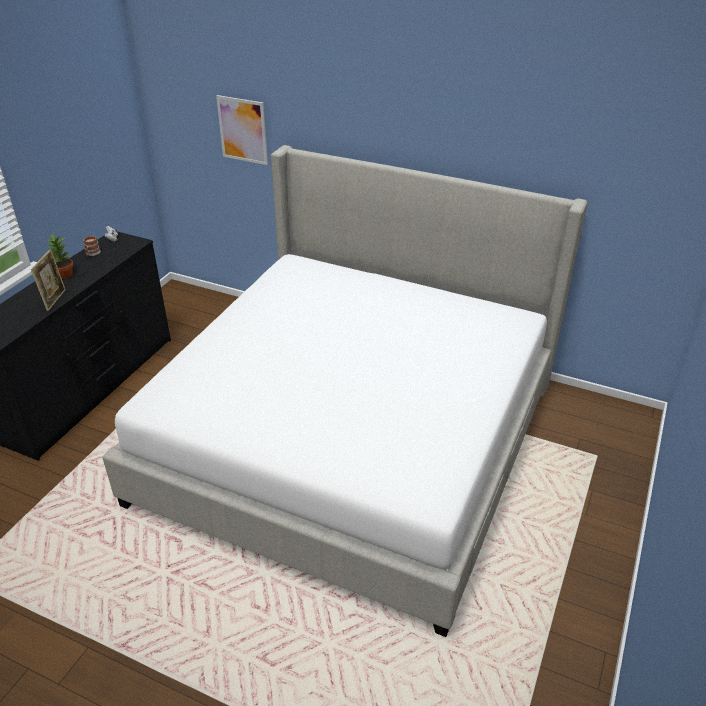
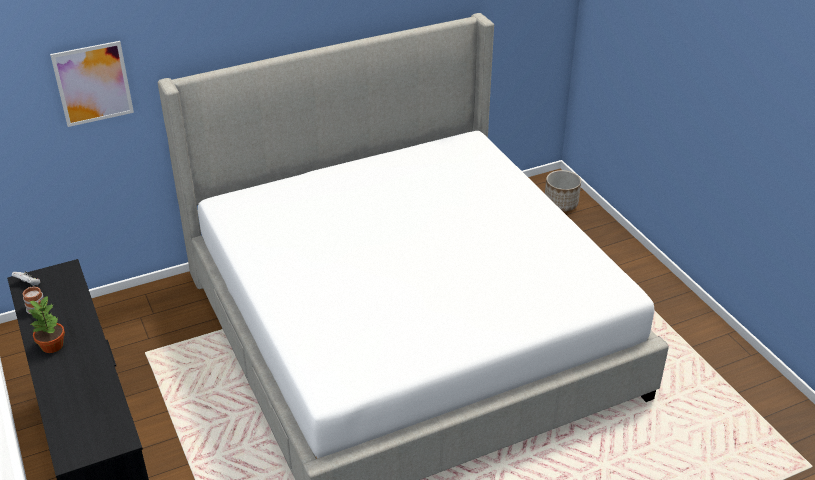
camera: 50 degrees left, 0 degrees up
picture frame [31,249,66,311] -> none
none -> planter [545,170,581,211]

